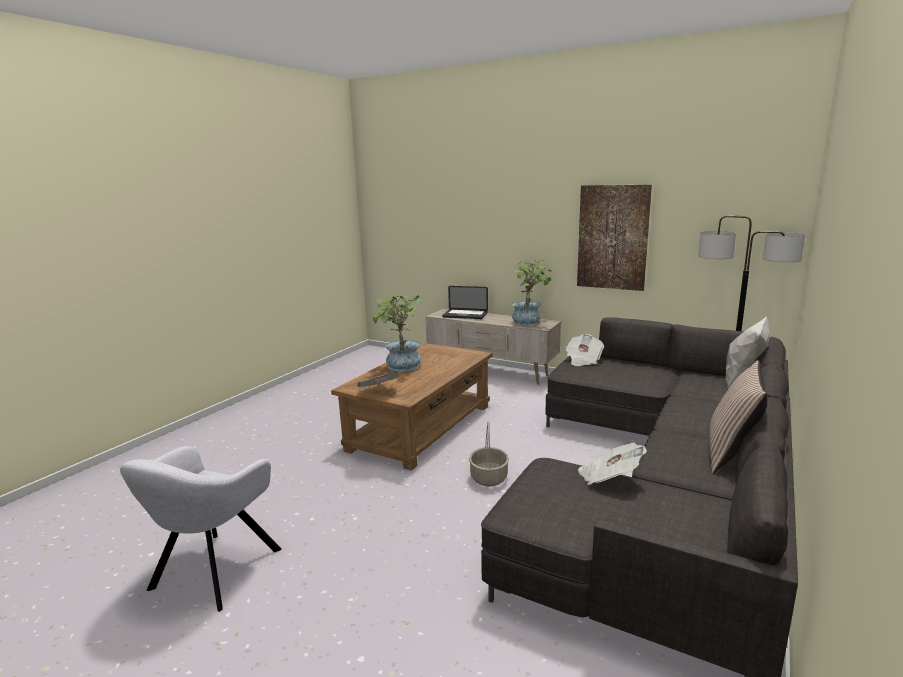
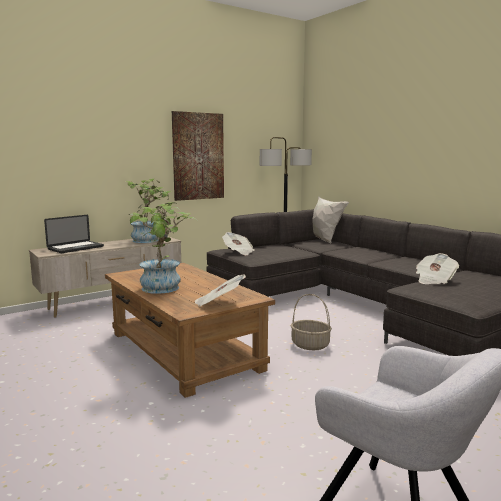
camera: 65 degrees left, 5 degrees down
pillow [709,360,767,474] -> none

